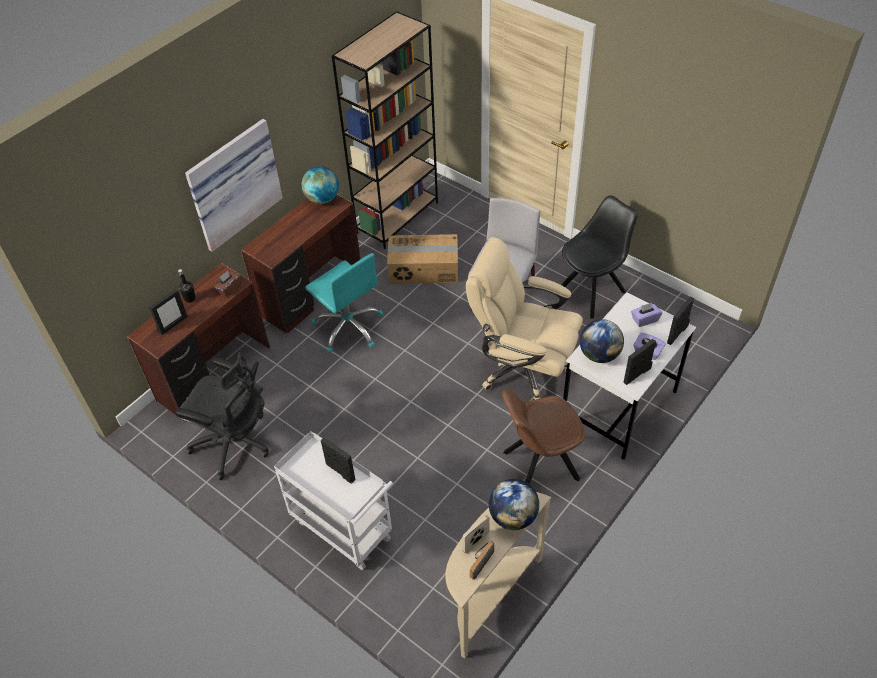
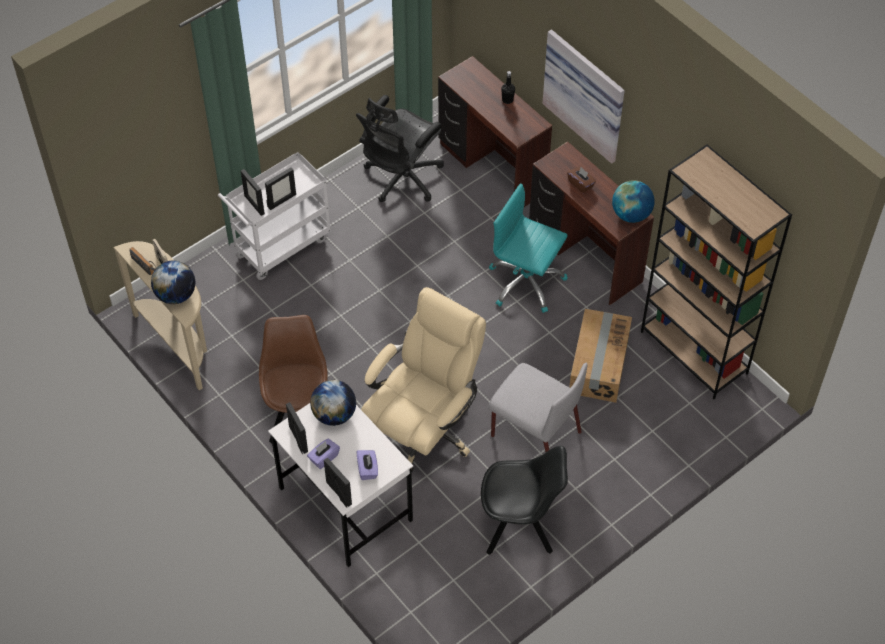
camera: 100 degrees right, 5 degrees up
picture frame [149,289,188,335] -> picture frame moved to [241,169,265,216]
brown tissue box [213,271,241,297] -> brown tissue box moved to [567,167,596,193]
turquoise office chair [305,253,383,353] -> turquoise office chair turned 60 degrees clockwise [489,183,568,313]
black chair [561,195,638,319] -> black chair turned 60 degrees counterclockwise [481,446,568,555]

